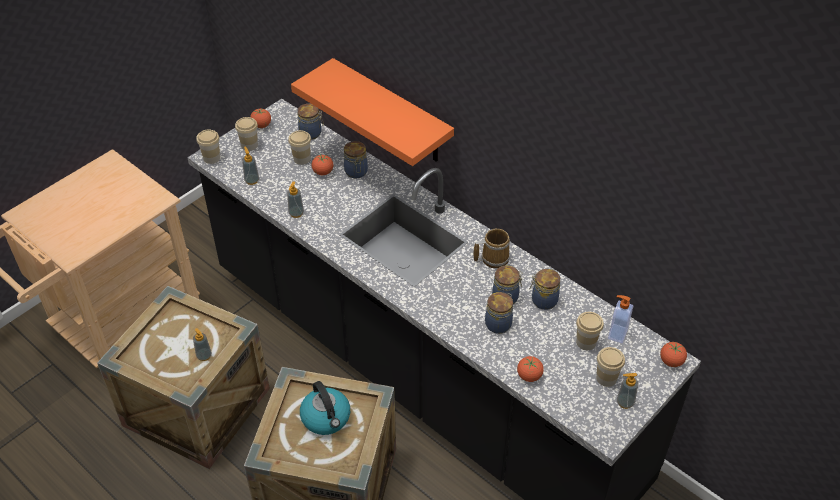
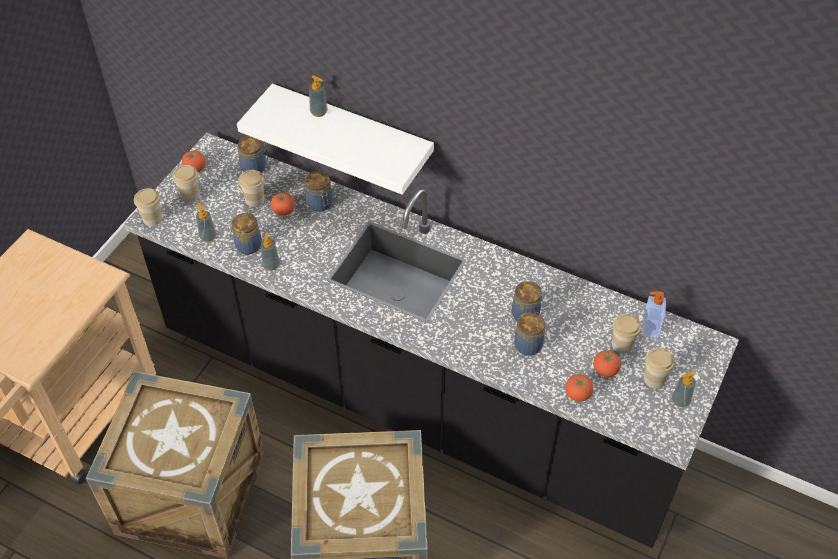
camera: 15 degrees left, 5 degrees up
soap dispenser [193,328,212,361] -> soap dispenser moved to [309,75,327,117]
orange shelf [291,58,454,166] -> white shelf [237,84,434,195]
kettle [300,381,350,435] -> none
mug [473,229,510,268] -> none
jar [530,269,561,310] -> jar moved to [229,213,262,255]
tomato [660,342,687,367] -> tomato moved to [593,350,621,377]

